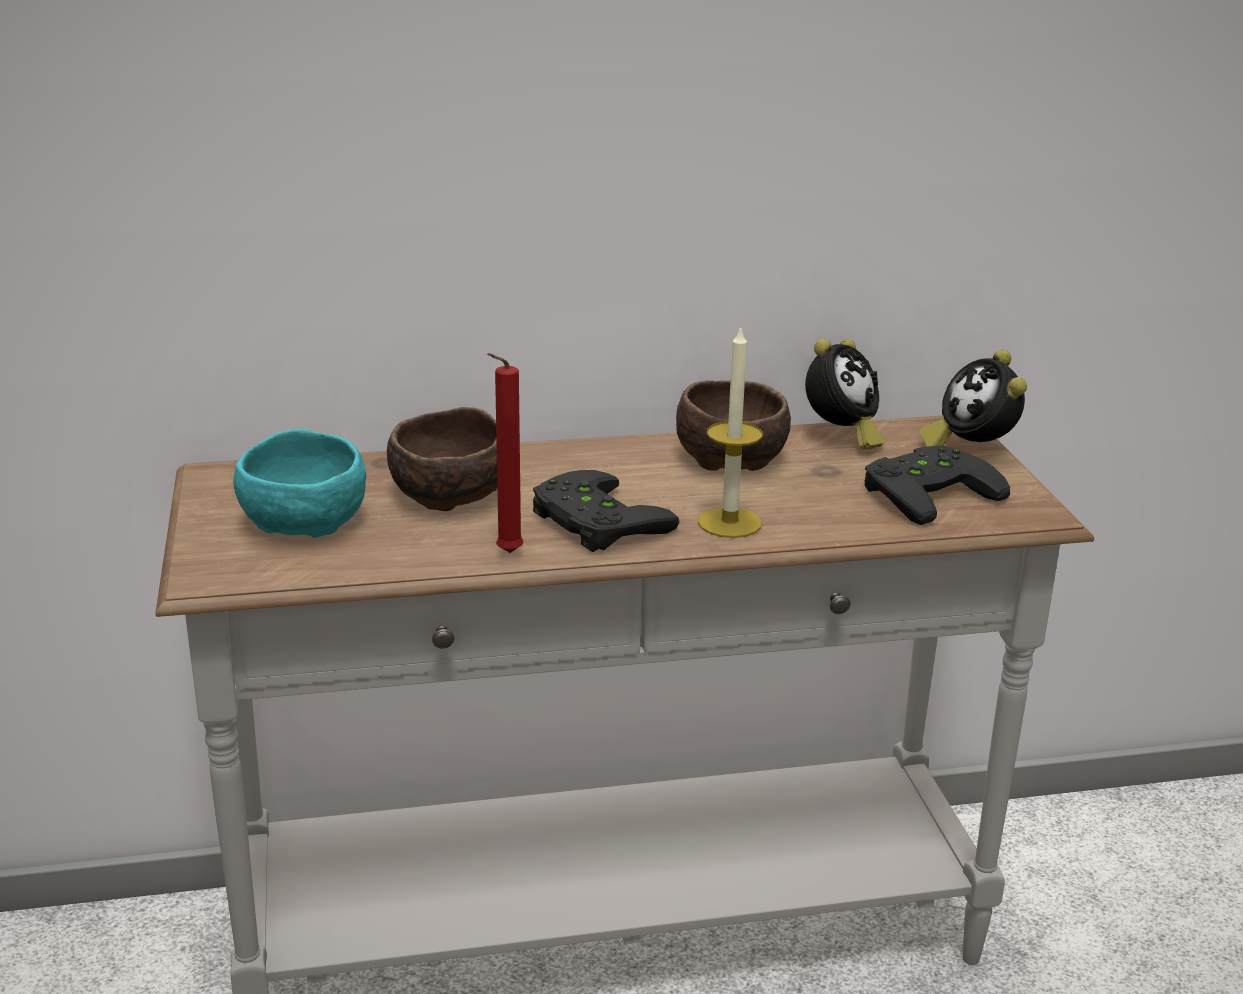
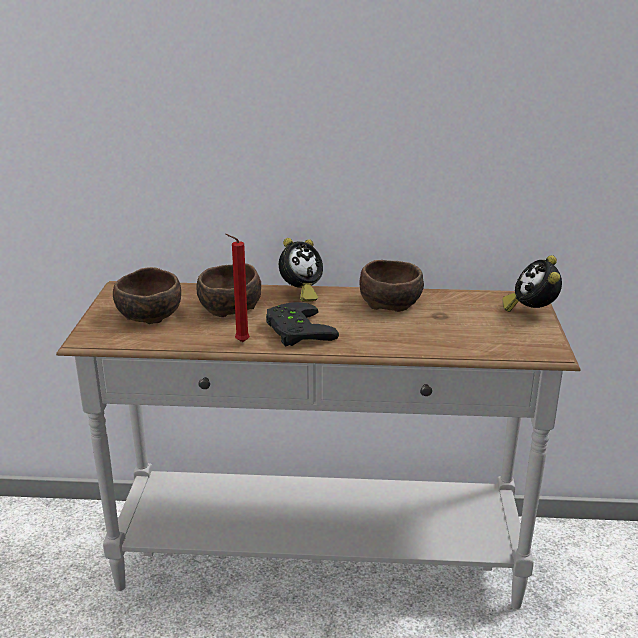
camera: 15 degrees right, 0 degrees up
turquoise bowl [233,429,366,538] -> brown bowl [113,267,181,324]
candle [698,325,763,538] -> none
alarm clock [805,339,885,450] -> alarm clock moved to [279,238,323,301]
black game controller [864,445,1010,525] -> none

